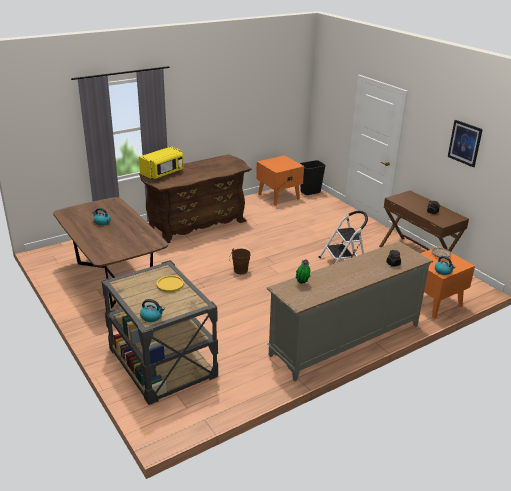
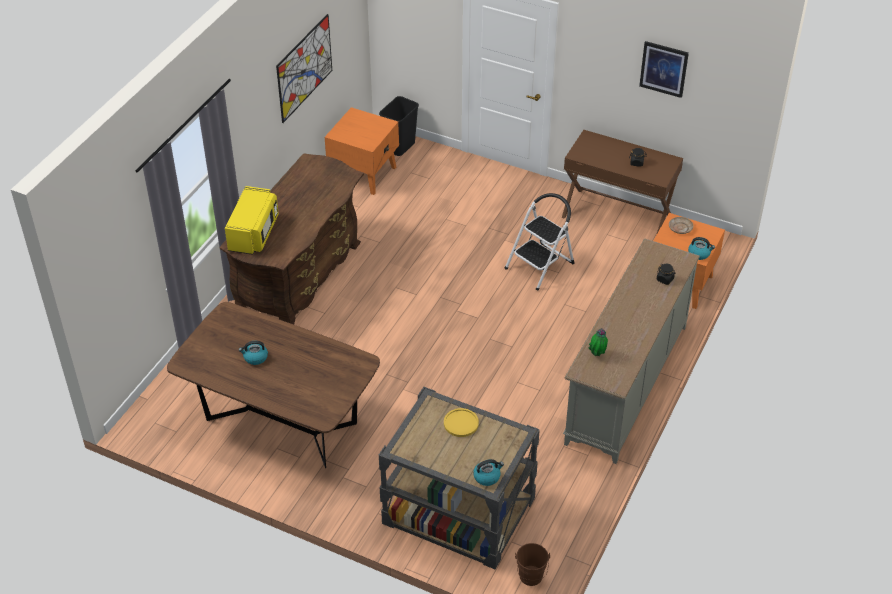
camera: 30 degrees left, 15 degrees up
brown bucket [229,249,251,274] -> brown bucket moved to [515,543,550,586]
none -> picture [276,14,332,123]

